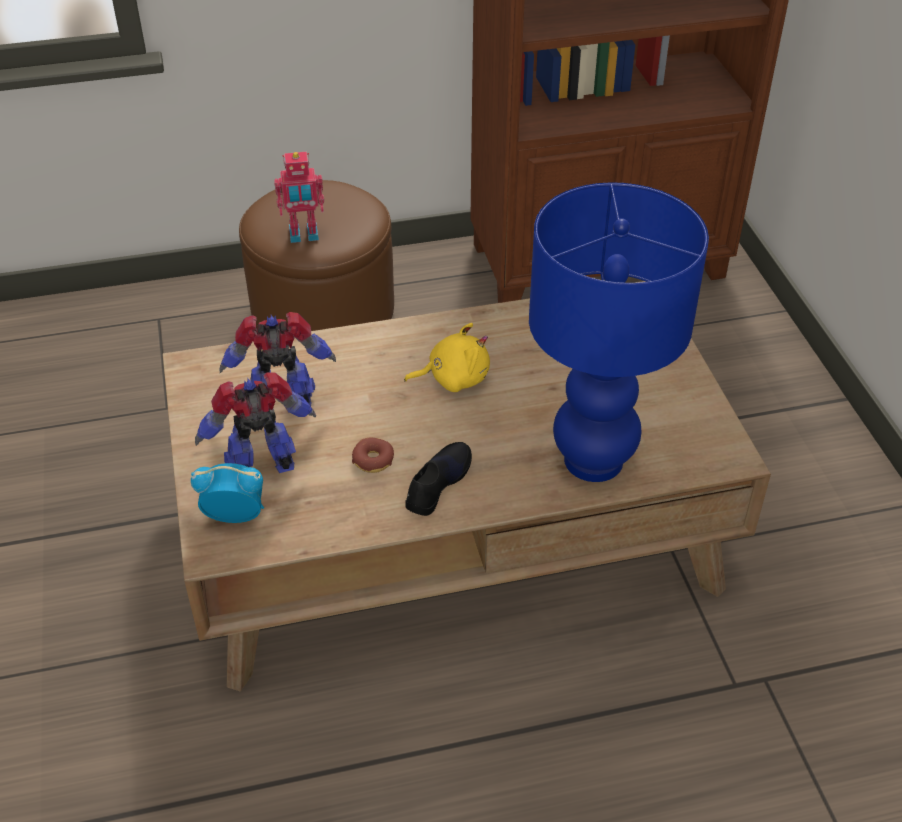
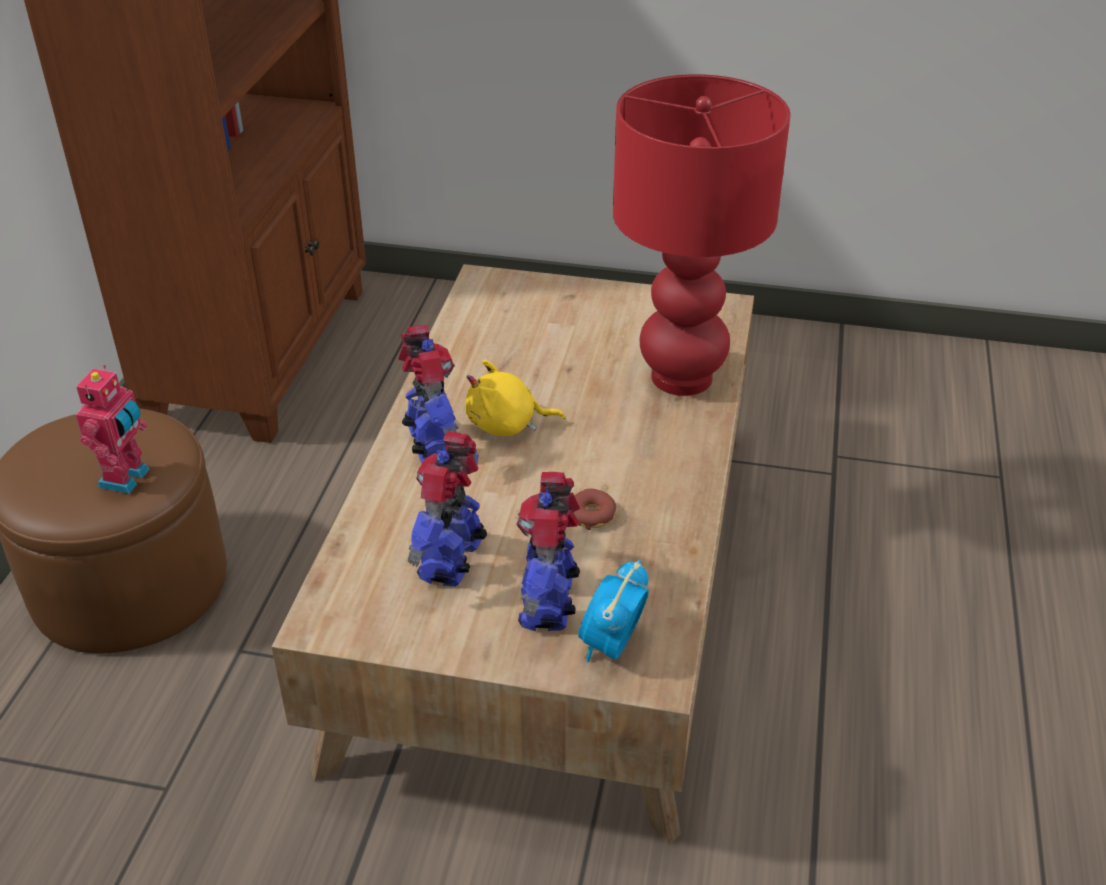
camera: 65 degrees left, 5 degrees down
yellow plush toy [404,323,490,392] -> yellow plush toy turned 105 degrees counterclockwise [465,360,565,436]
black shoe [405,442,472,516] -> none
blue table lamp [529,182,709,482] -> red table lamp [613,74,791,396]
none -> toy robot [398,325,458,464]

